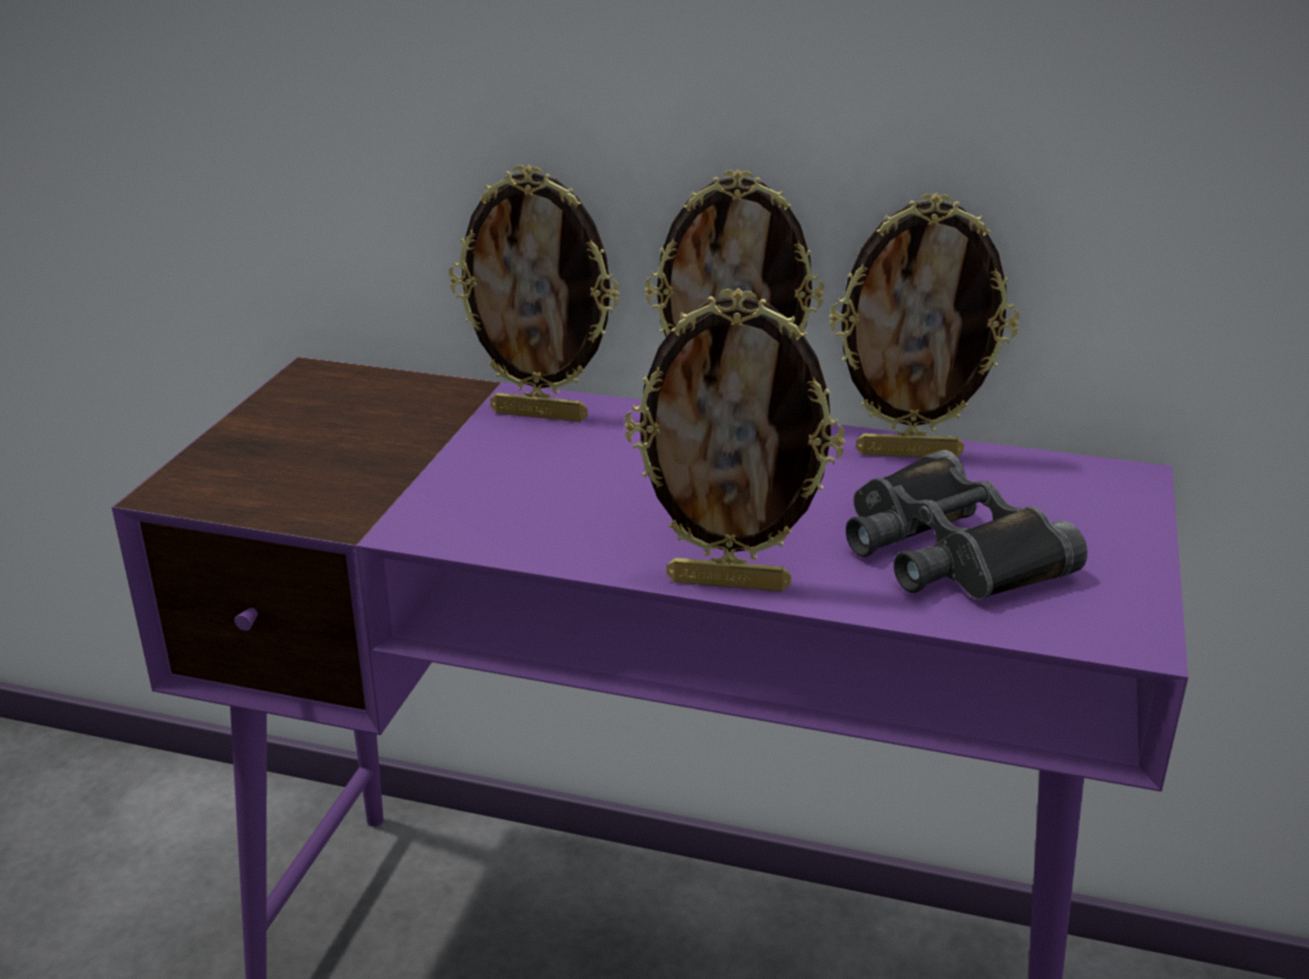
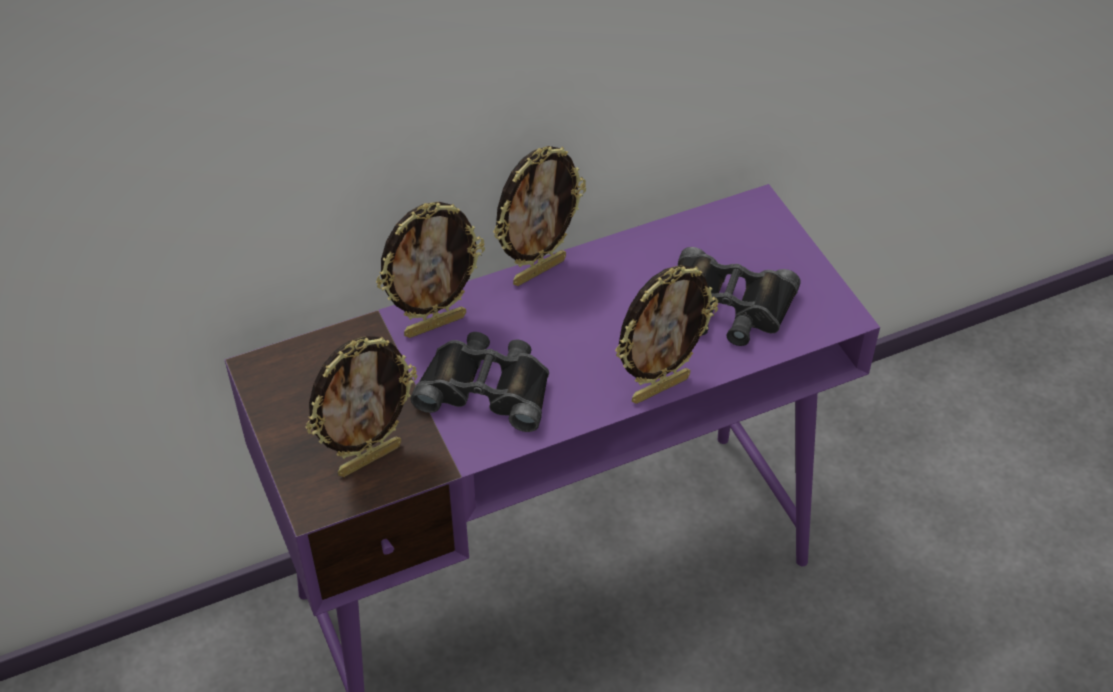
camera: 40 degrees left, 20 degrees up
picture frame [830,193,1019,457] -> picture frame moved to [306,336,417,477]
none -> black binoculars [410,332,549,432]

